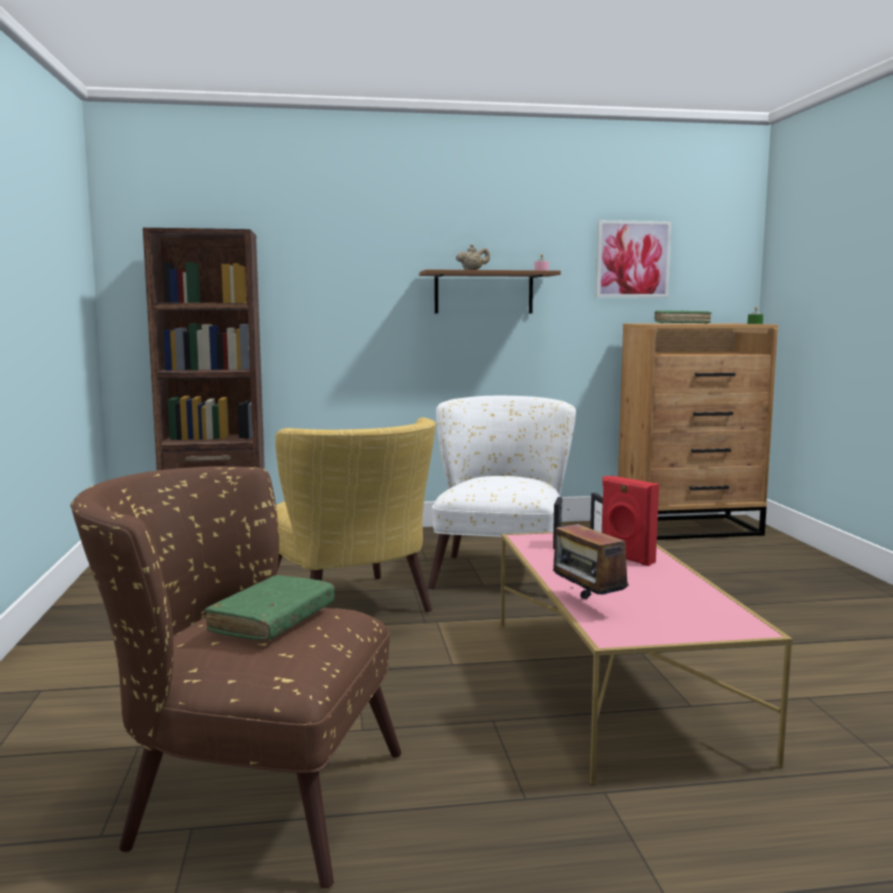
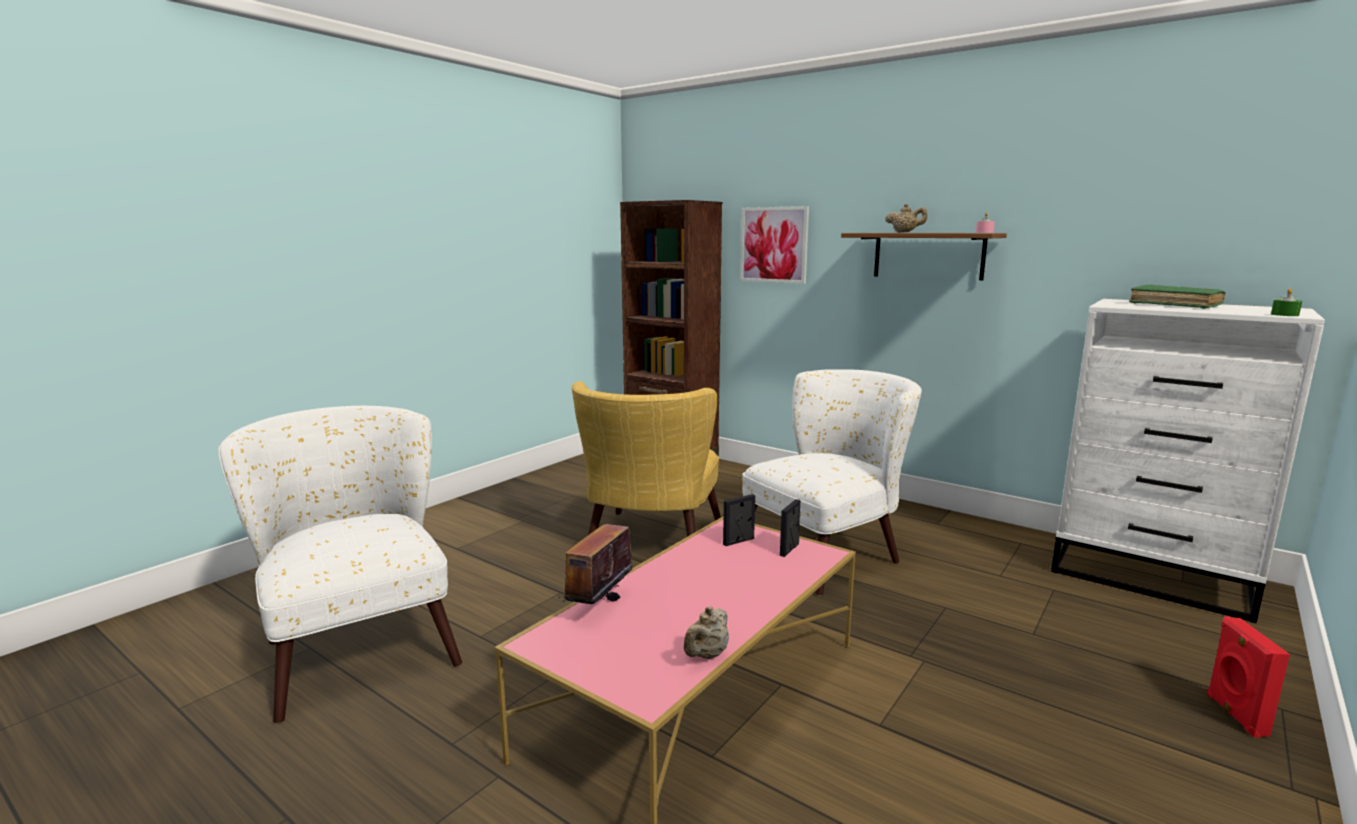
camera: 45 degrees right, 5 degrees up
brown armchair [70,466,402,889] -> white armchair [218,406,462,723]
green book [205,575,334,641] -> none
picture [596,220,672,298] -> picture moved to [740,206,809,284]
red speaker [602,476,659,566] -> red speaker moved to [1207,616,1290,738]
brown dresser [618,323,778,540] -> white dresser [1051,299,1325,623]
none -> beige teapot [684,606,729,659]

